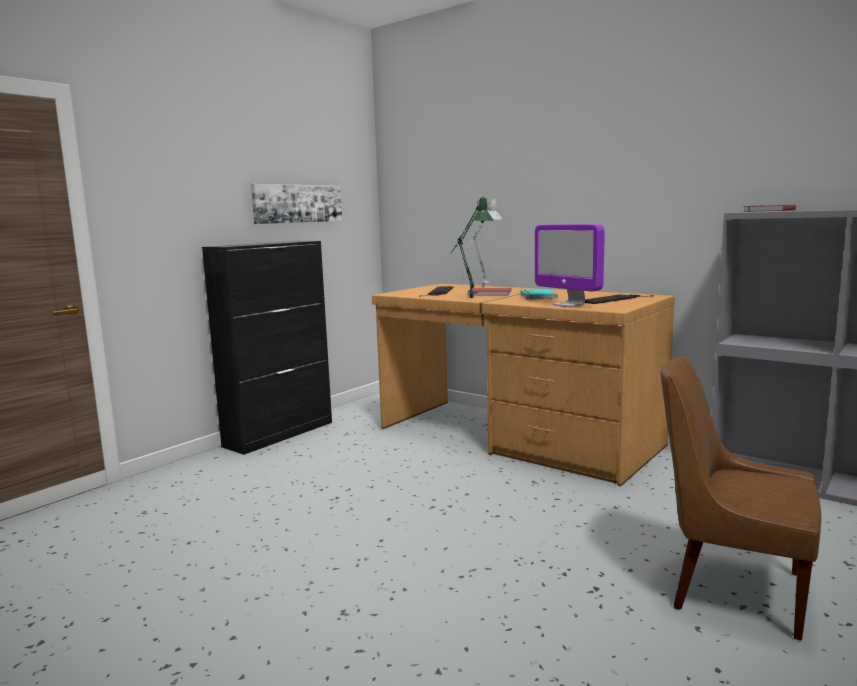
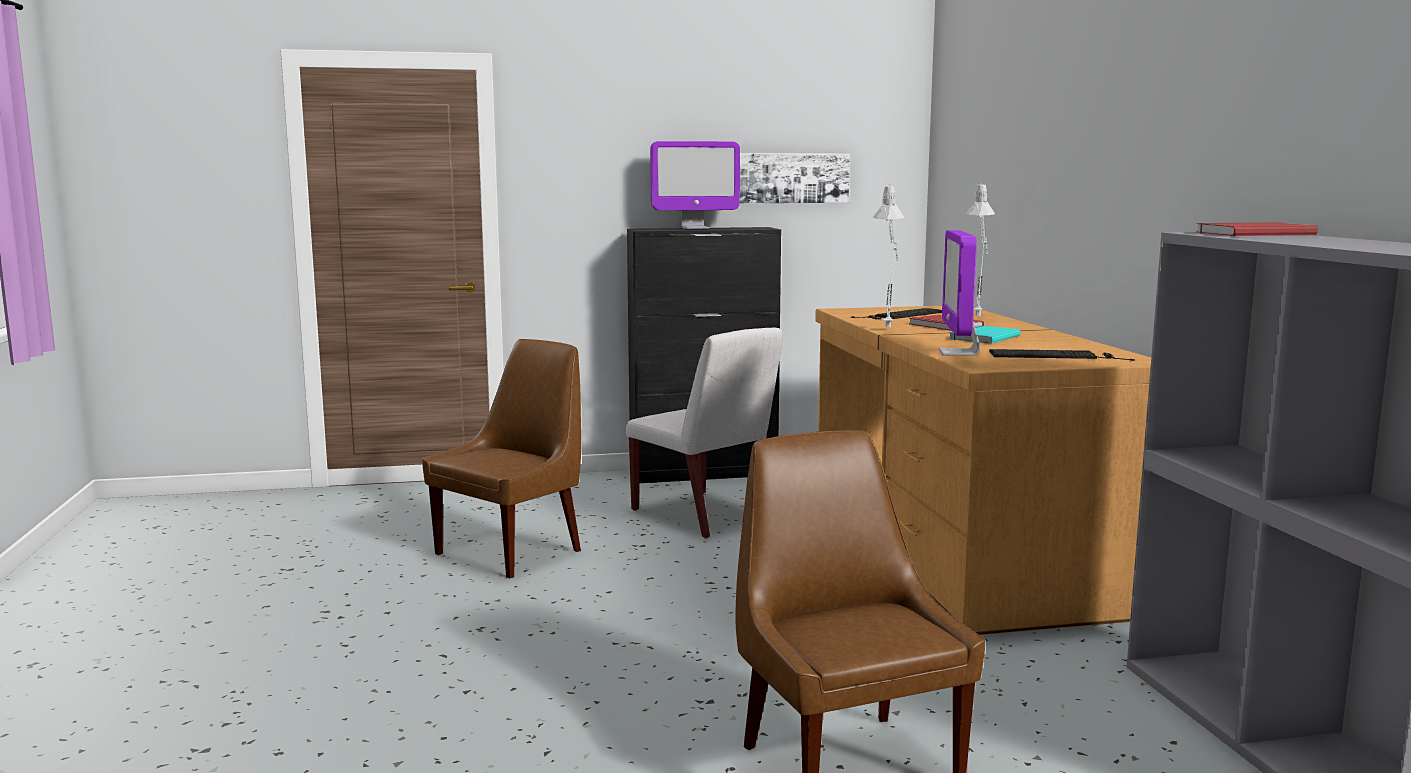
camera: 40 degrees right, 0 degrees up
green table lamp [451,196,493,298] -> grey table lamp [873,183,904,328]
none -> brown chair [422,339,581,578]
none -> white chair [626,327,783,539]
none -> monitor [650,141,740,229]

